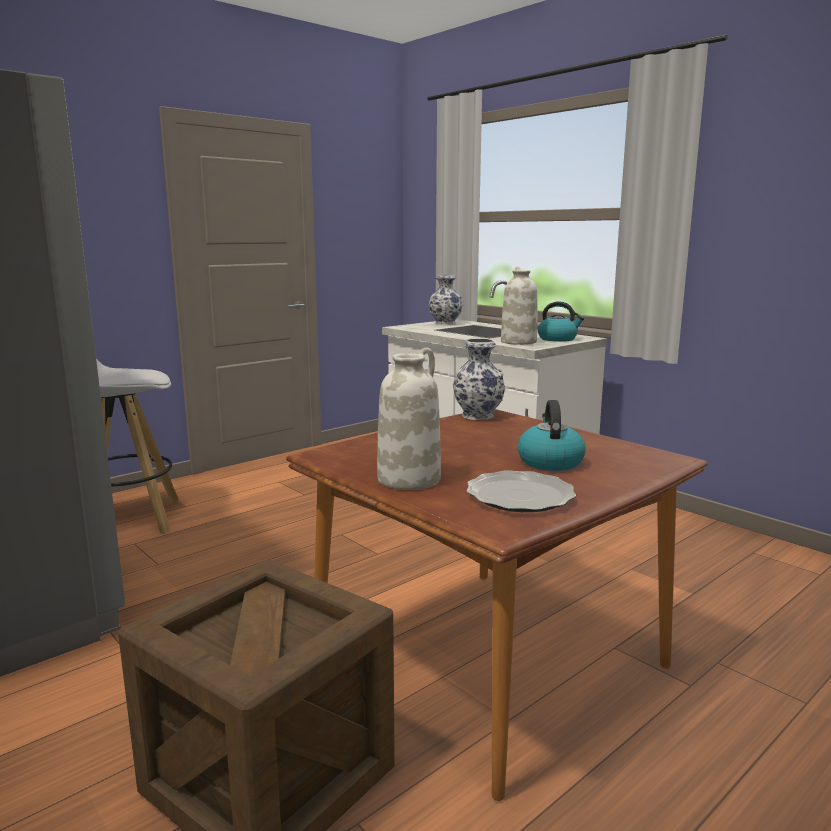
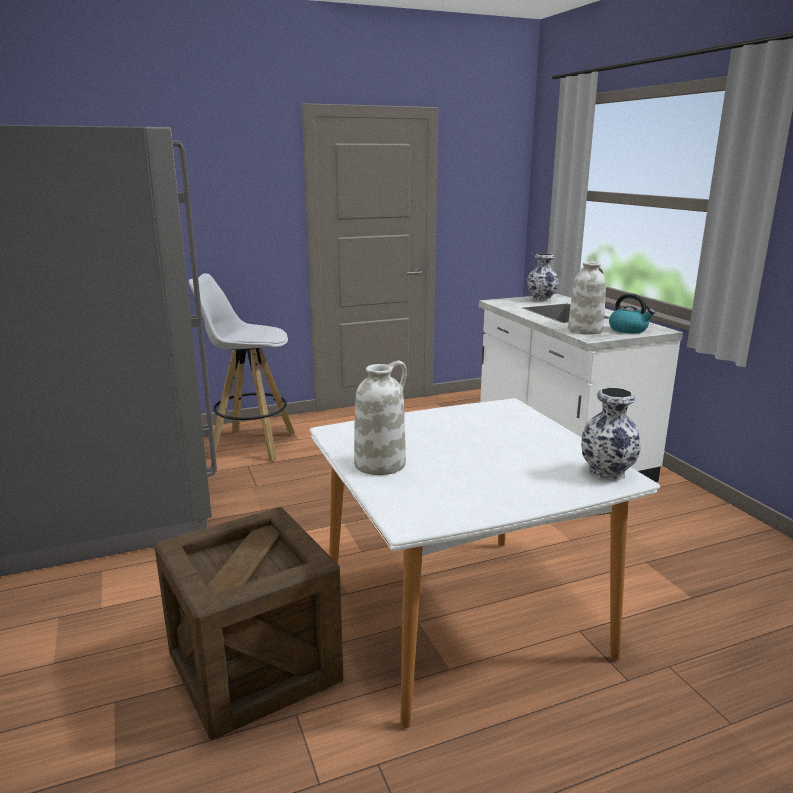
camera: 20 degrees right, 5 degrees up
brown dining table [286,409,708,801] -> white dining table [309,398,660,728]
vase [453,339,505,420] -> vase moved to [581,387,641,481]
plate [466,470,576,512] -> none
kettle [518,400,586,471] -> none

